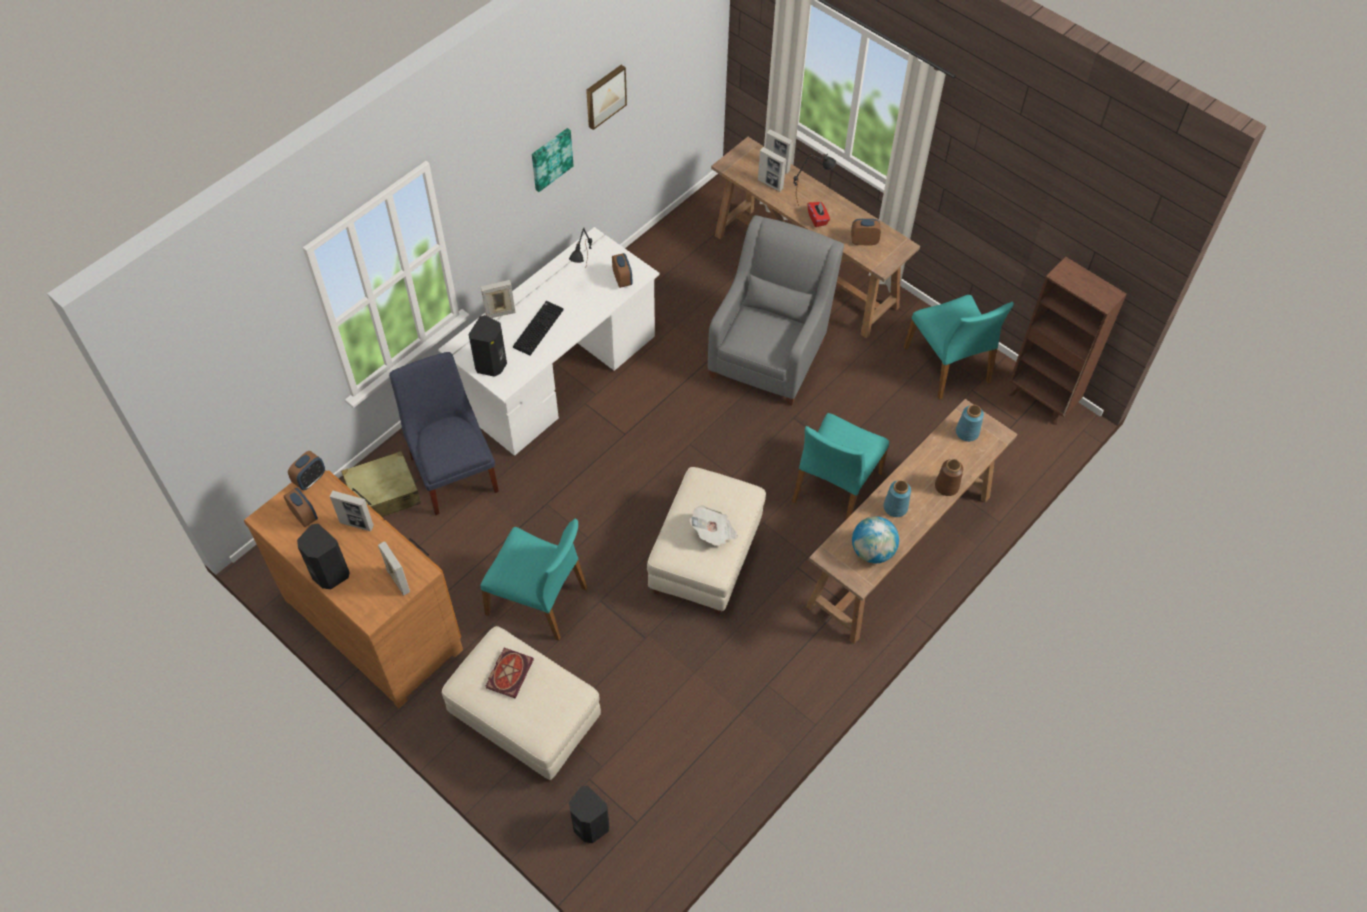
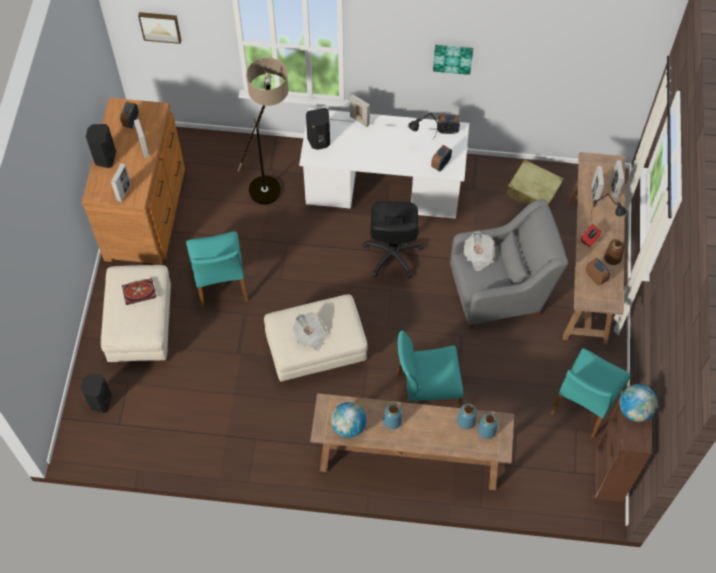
camera: 55 degrees right, 5 degrees up
alarm clock [288,451,325,490] -> alarm clock moved to [438,114,460,134]
beige suitcase [341,451,421,517] -> beige suitcase moved to [506,159,564,207]
blue chair [389,352,499,515] -> floor lamp [238,57,289,204]
keyboard [513,301,563,355] -> none
picture [586,65,627,130] -> picture moved to [138,12,181,44]
brown vase [935,459,963,496] -> brown vase moved to [604,239,625,265]
none -> black office chair [362,201,424,278]
none -> blue vase [457,403,477,430]
none -> newspaper [463,231,495,271]
none -> globe [619,384,658,422]

